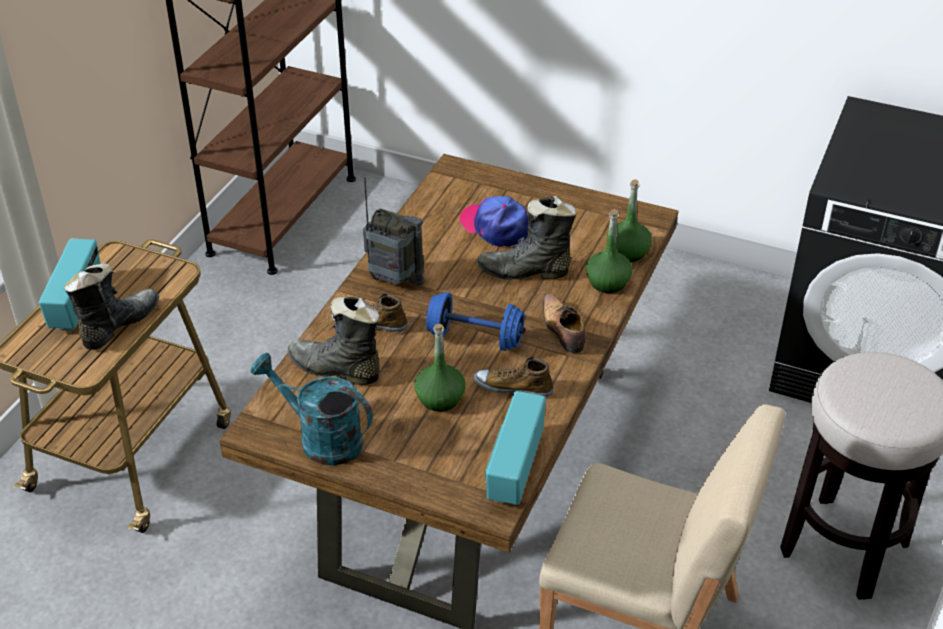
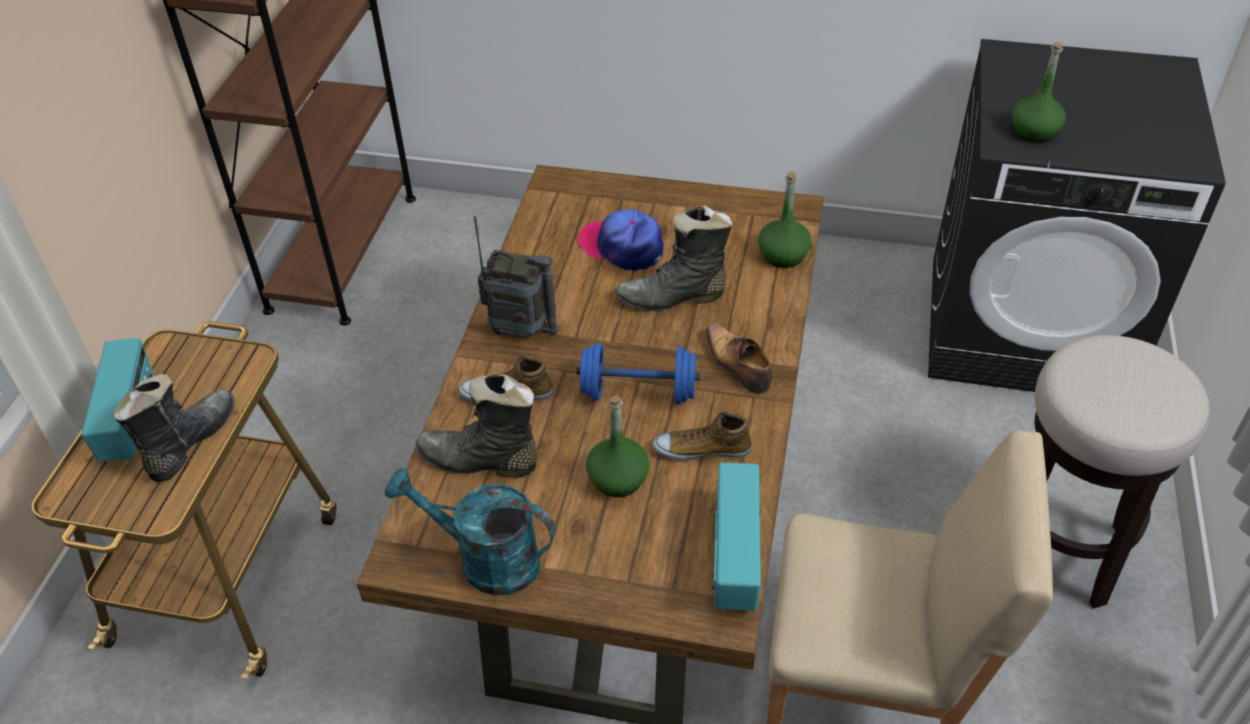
camera: 10 degrees left, 5 degrees up
green bottle [586,209,633,293] -> green bottle moved to [1012,42,1066,143]

